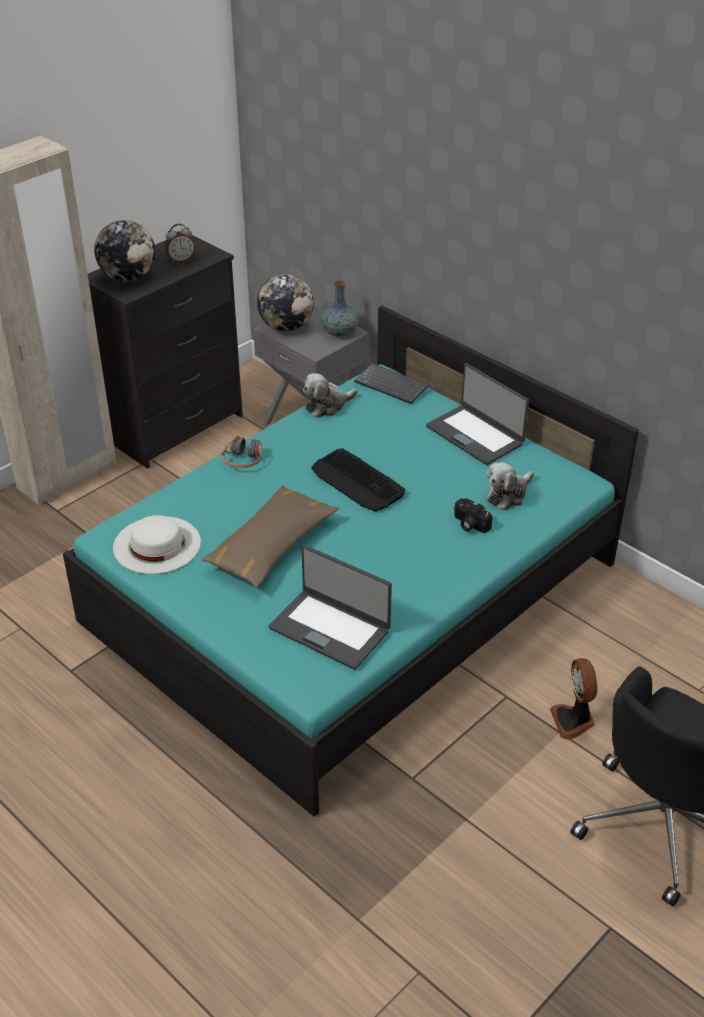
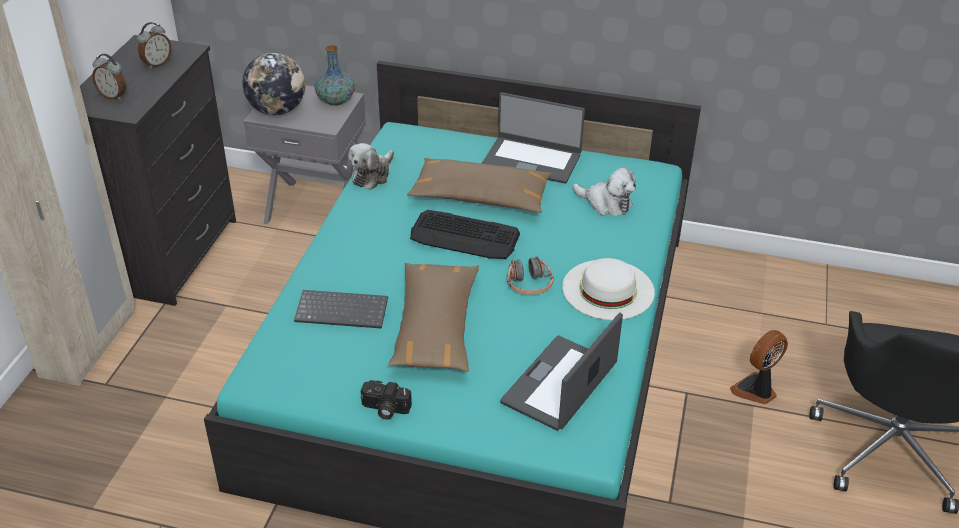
camera: 30 degrees left, 0 degrees up
globe [94,220,156,282] -> alarm clock [92,54,126,100]
white hat [113,515,201,574] -> white hat moved to [562,258,655,320]
headphones [222,436,262,468] -> headphones moved to [507,256,554,295]
laptop [268,545,392,670] -> laptop turned 120 degrees clockwise [500,312,623,431]
keyboard [354,363,429,404] -> keyboard moved to [294,290,388,329]
camera [454,498,492,533] -> camera moved to [361,380,412,420]
plush toy [487,462,534,510] -> plush toy turned 75 degrees counterclockwise [573,168,636,216]
fan [550,658,597,740] -> fan turned 90 degrees clockwise [730,330,788,404]
none -> brown pillow [407,158,552,213]

